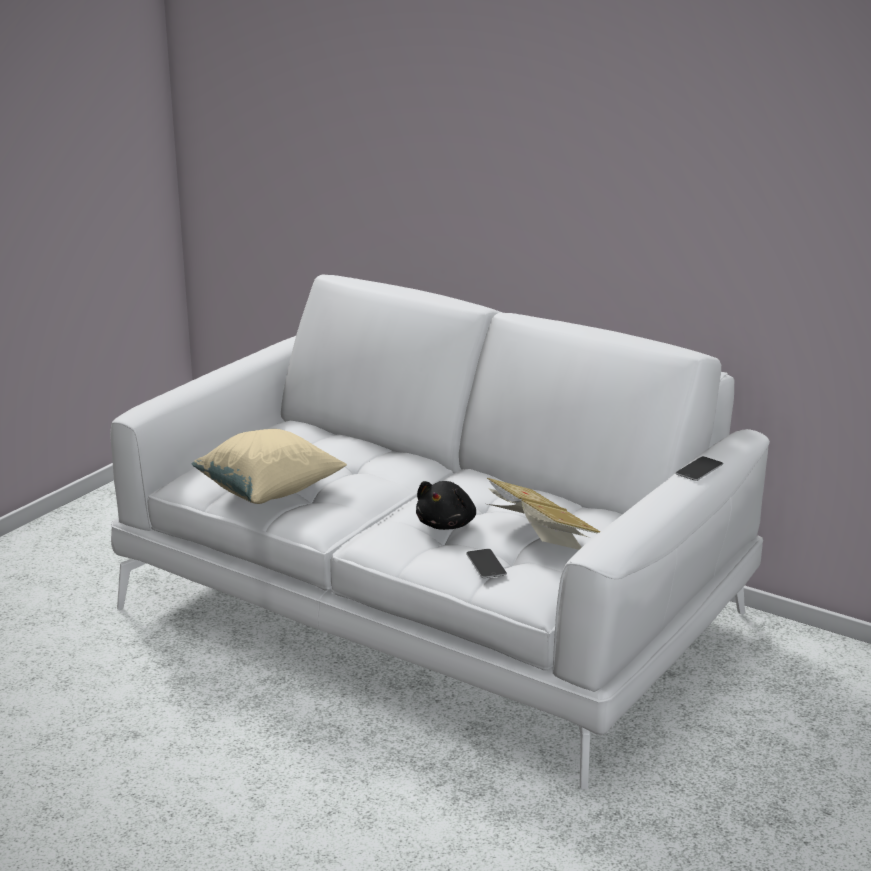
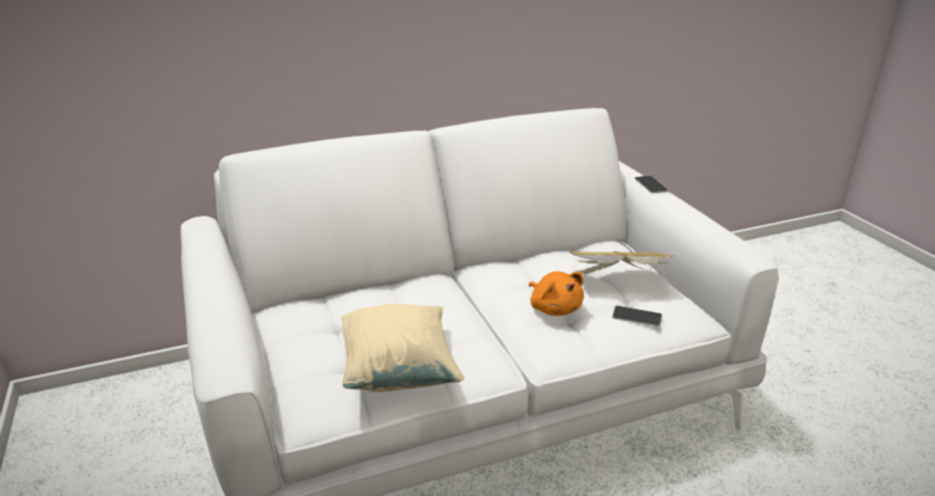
camera: 55 degrees left, 5 degrees up
black plush toy [416,481,476,530] -> orange plush toy [529,271,584,316]

